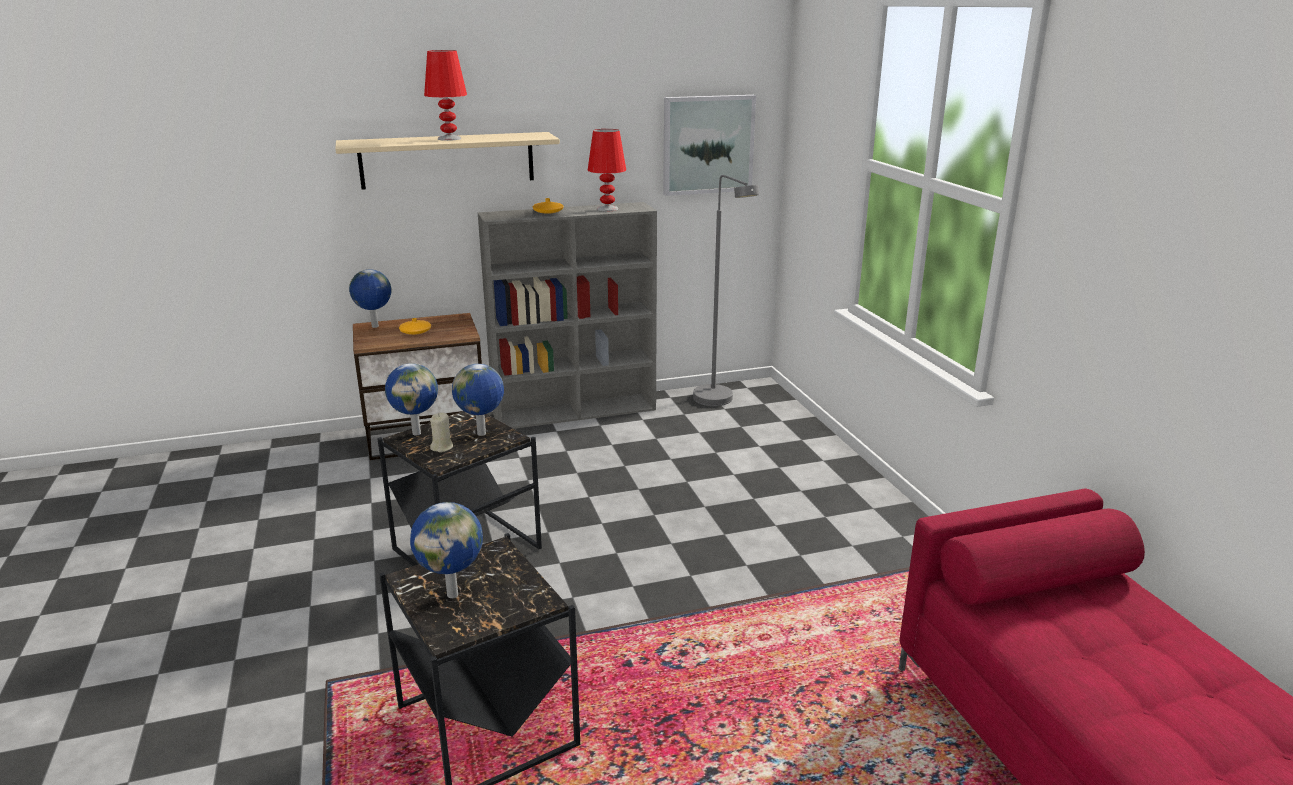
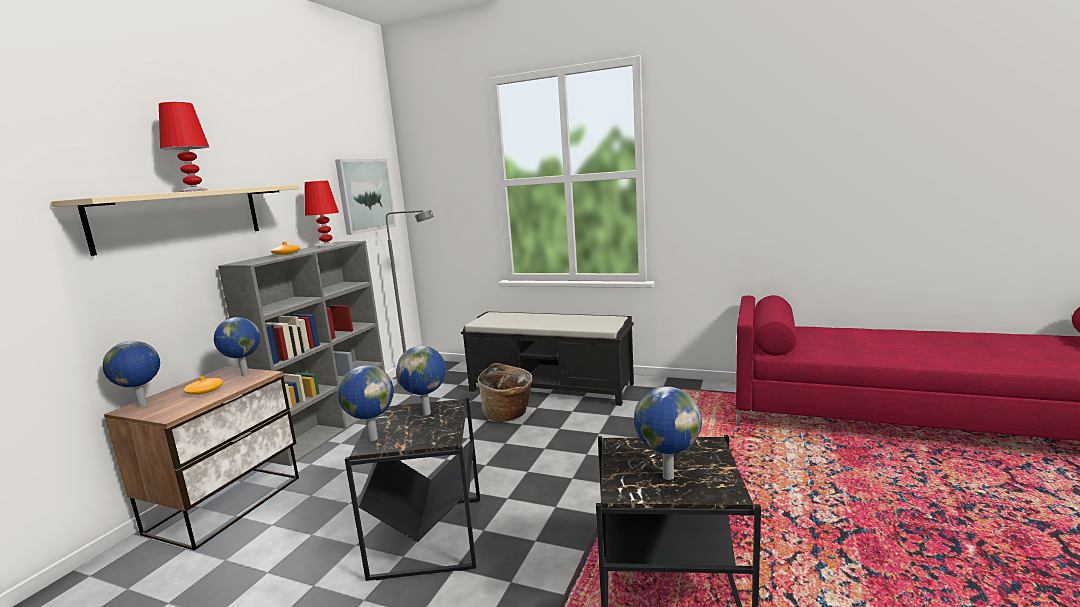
camera: 50 degrees left, 10 degrees down
beige candle [430,413,453,452] -> none
none -> globe [214,317,260,376]
none -> black bench [461,311,634,406]
none -> basket [477,363,533,422]

